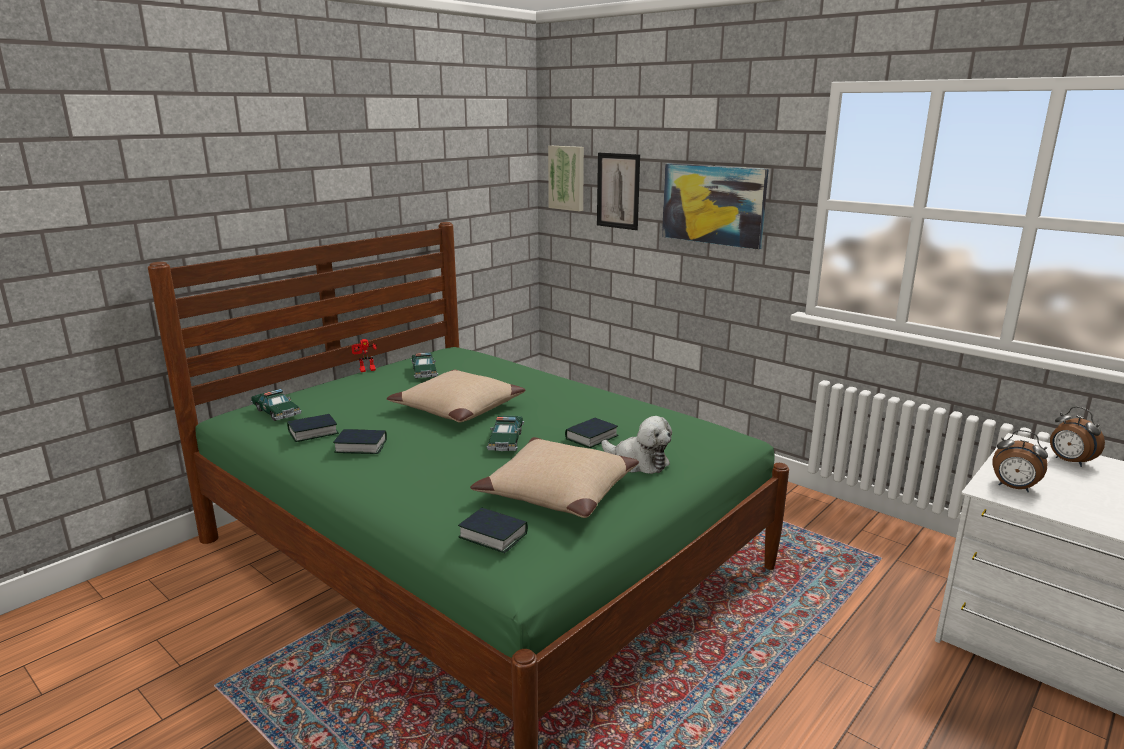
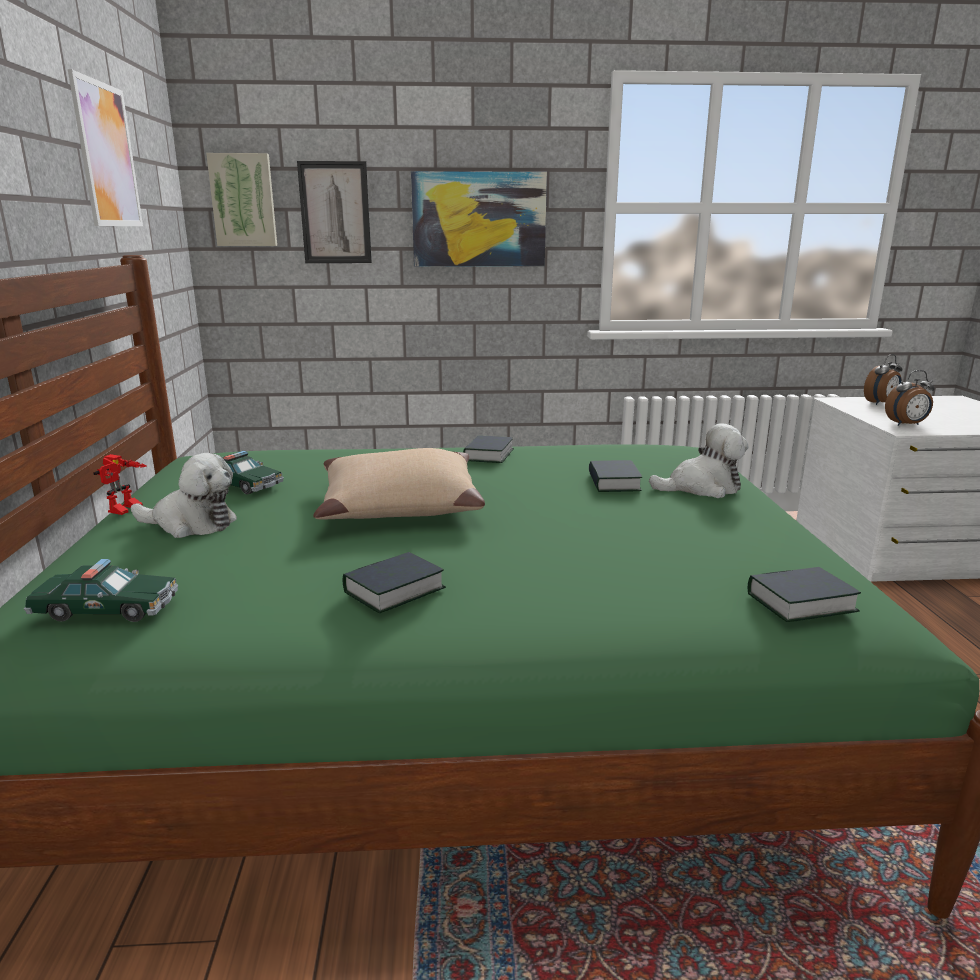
camera: 45 degrees left, 0 degrees up
book [287,414,339,442] -> book moved to [463,435,514,463]
beige pillow [470,437,639,518] -> none
toy car [487,416,524,451] -> none
alarm clock [1050,406,1105,467] -> alarm clock turned 45 degrees counterclockwise [864,354,903,405]
none -> picture [68,69,143,226]
none -> plush toy [131,453,237,538]

